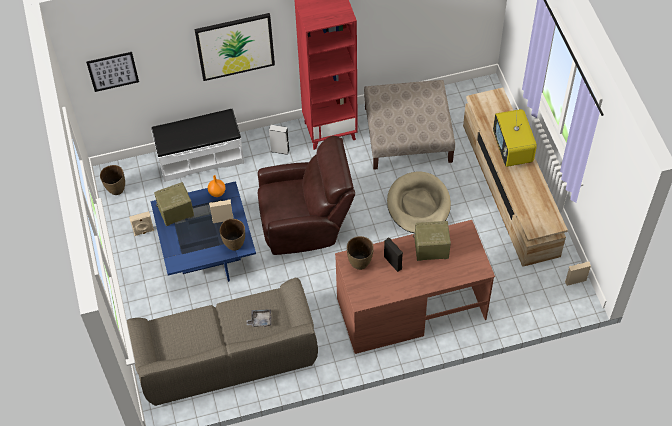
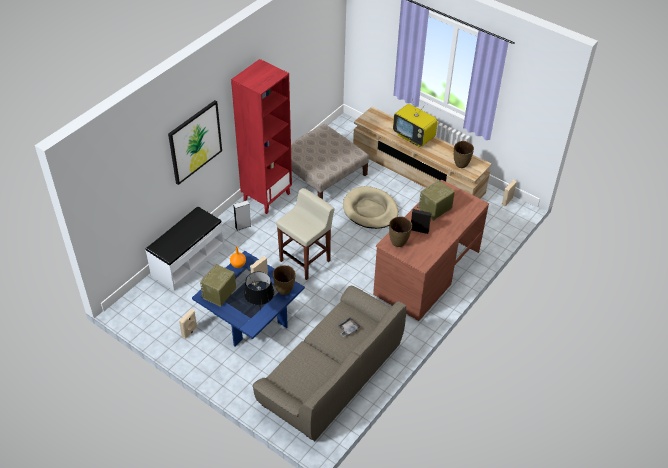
camera: 40 degrees left, 10 degrees down
picture [86,52,139,92] -> none
brown vase [100,165,125,195] -> brown vase moved to [454,141,474,168]
brown armchair [258,136,355,255] -> beige stool [276,188,335,280]
none -> black table lamp [244,271,274,305]

